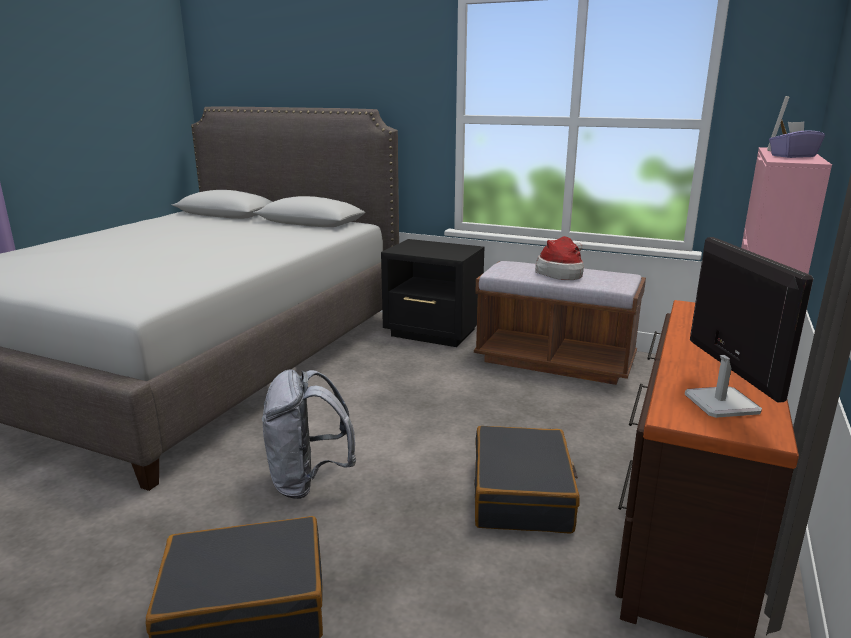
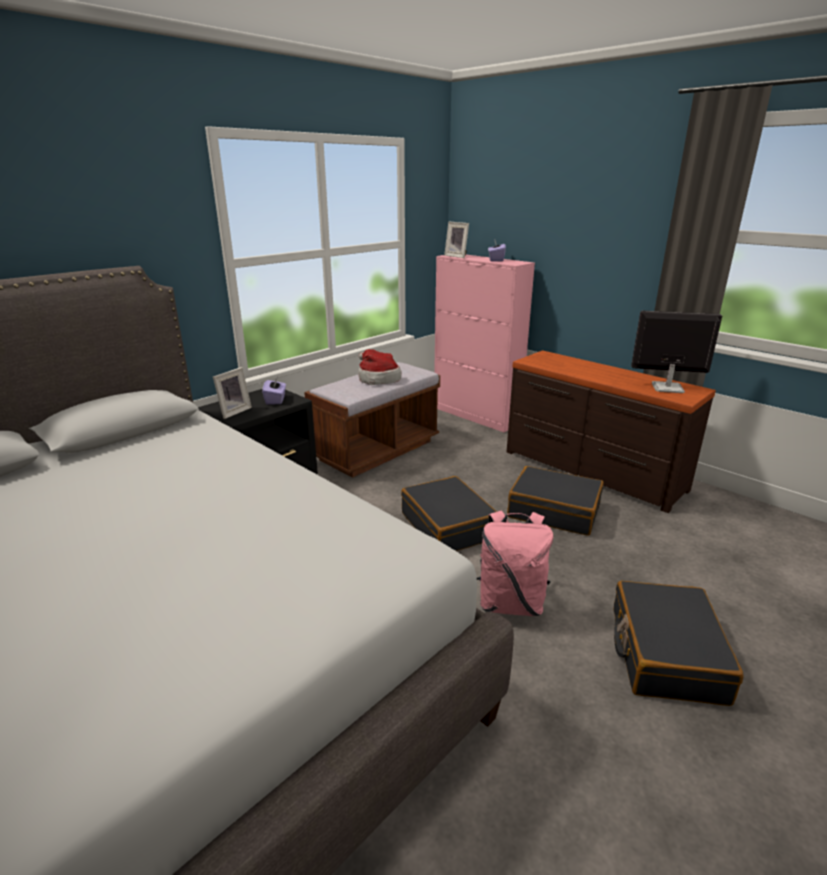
camera: 70 degrees left, 5 degrees up
grey backpack [262,369,356,499] -> pink backpack [477,511,553,616]
none -> picture frame [213,367,252,419]
none -> purple tissue box [262,377,286,405]
none -> black suitcase [401,476,497,551]

